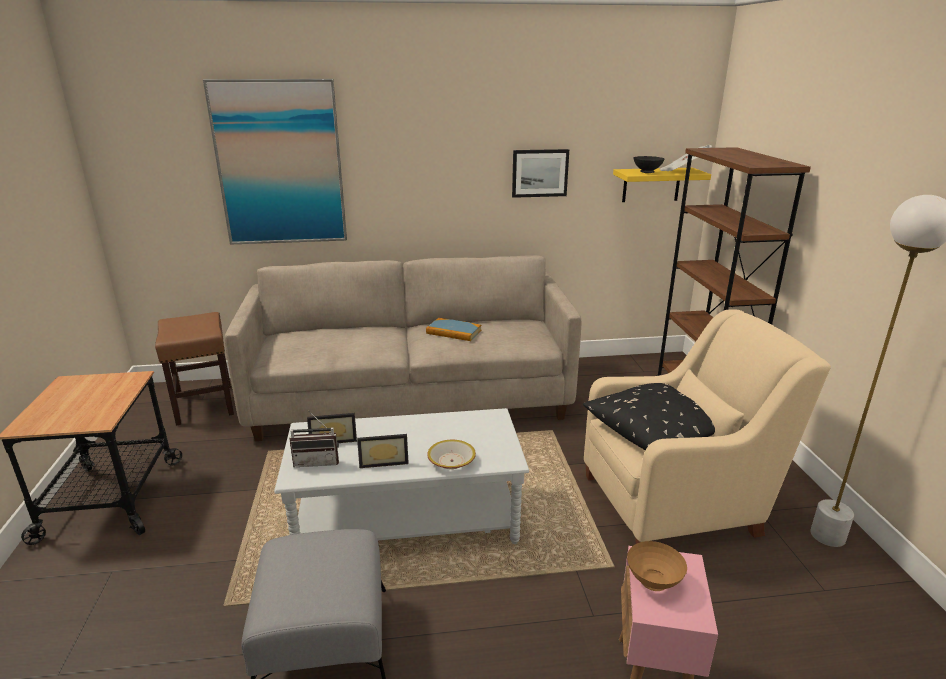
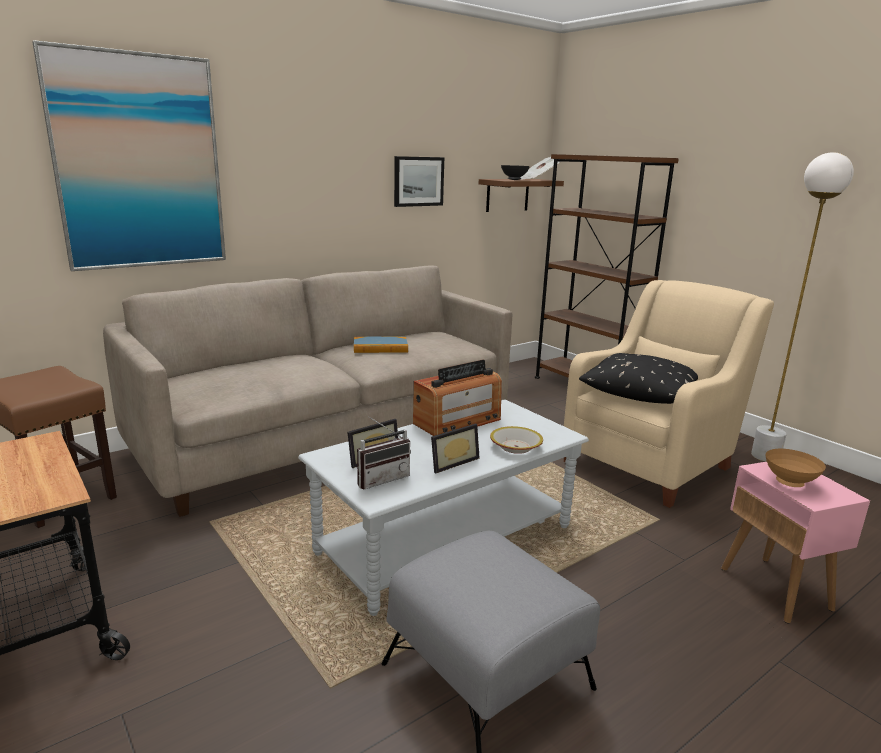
camera: 30 degrees left, 5 degrees down
yellow shelf [613,168,711,202] -> brown shelf [479,179,564,212]
none -> radio [413,360,502,436]

